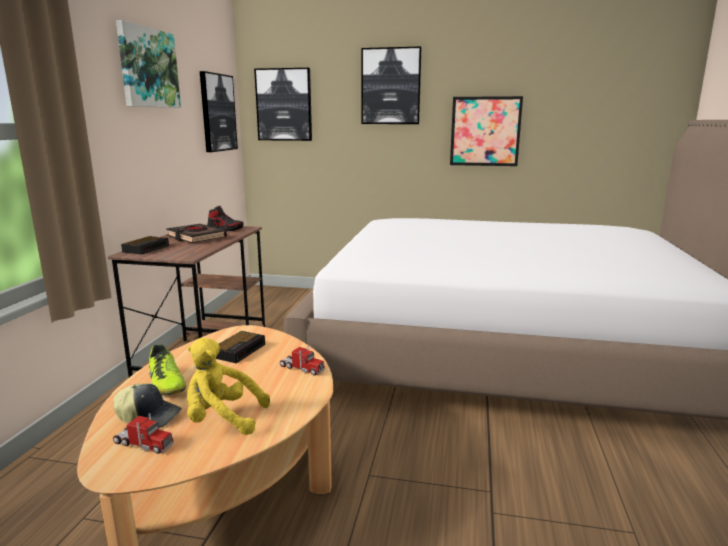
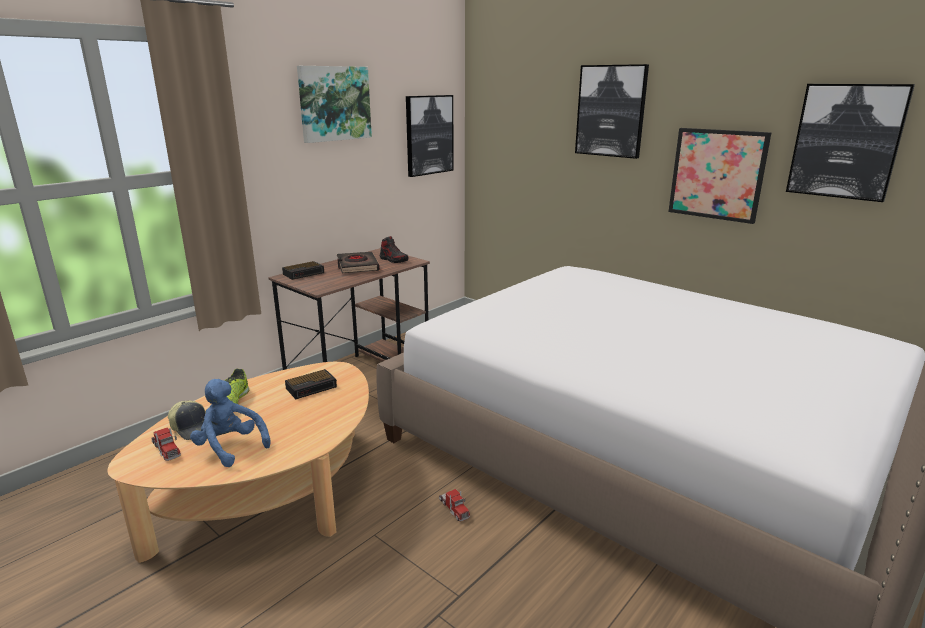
camera: 30 degrees right, 5 degrees up
yellow plush toy [187,338,270,435] -> blue plush toy [190,379,271,467]
picture [254,68,312,141] -> picture moved to [786,84,915,202]
toy truck [280,345,325,376] -> toy truck moved to [439,489,470,521]

